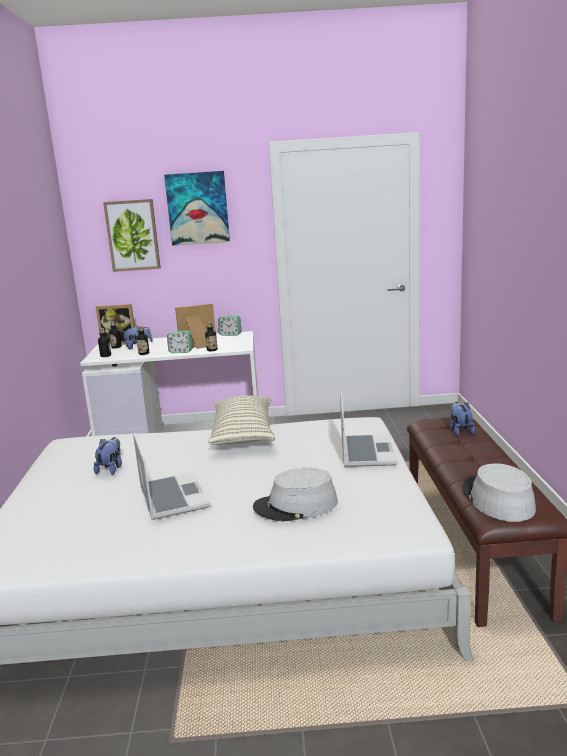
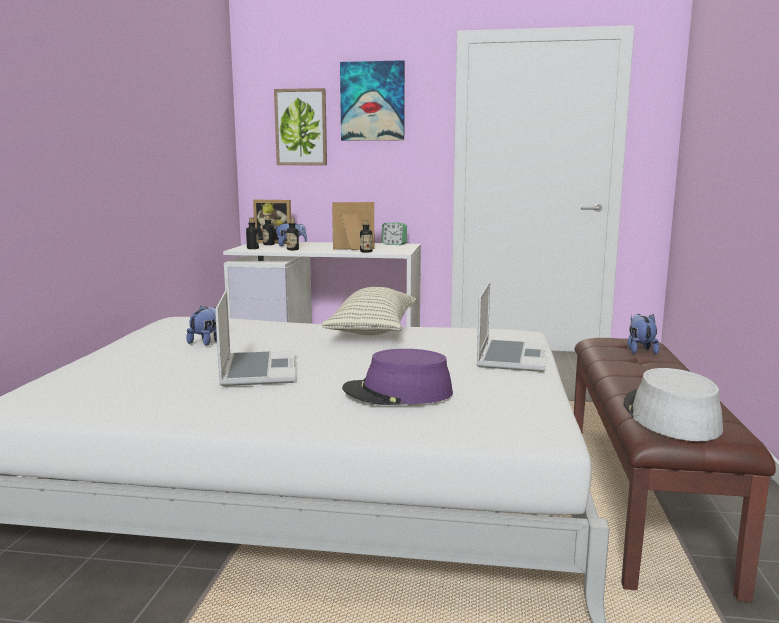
camera: 10 degrees right, 5 degrees down
alarm clock [167,331,193,353] -> none
grey hat [253,468,338,522] -> purple hat [342,349,453,405]

